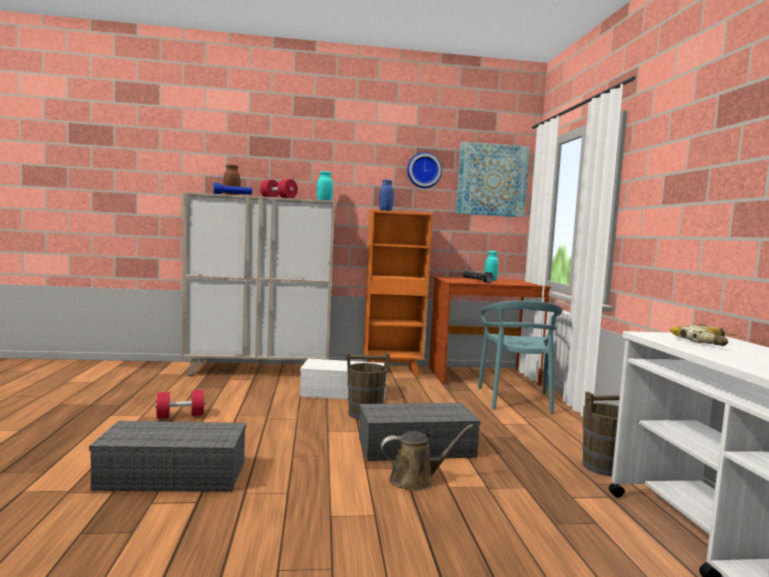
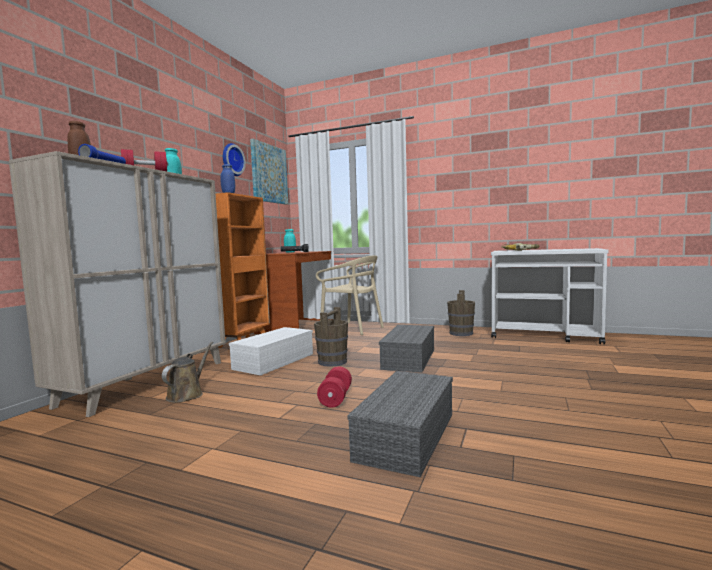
camera: 60 degrees left, 0 degrees up
red dumbbell [155,390,206,418] -> red dumbbell moved to [317,366,352,408]
brown watering can [381,424,474,491] -> brown watering can moved to [162,342,213,403]
turquoise chair [478,301,563,414] -> beige chair [316,255,384,335]

